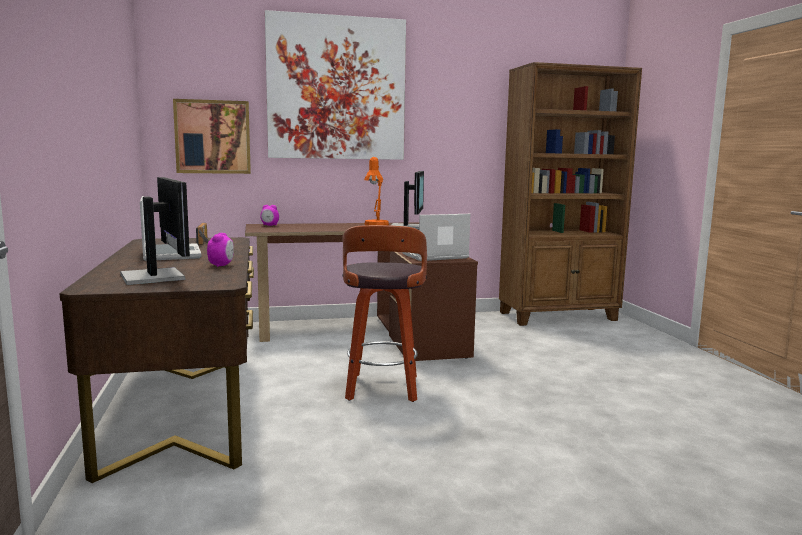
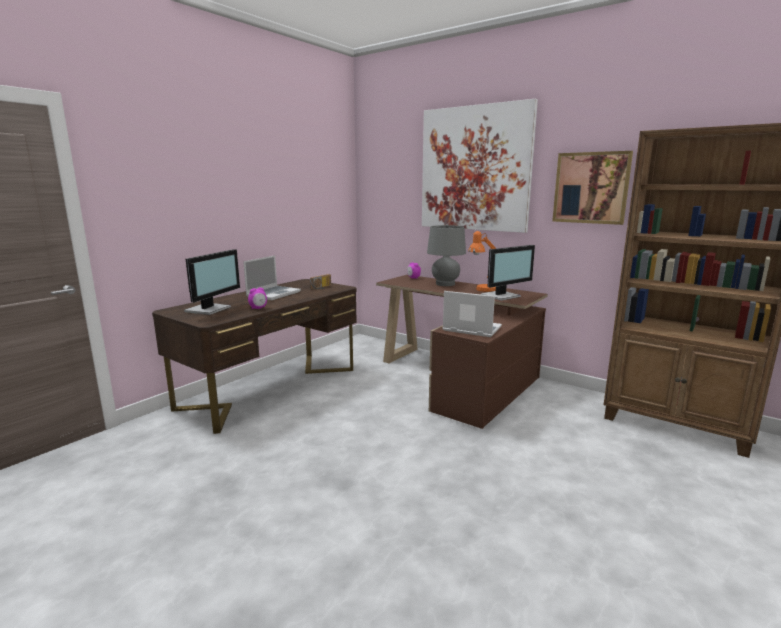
camera: 50 degrees right, 5 degrees up
picture [173,99,251,174] -> picture moved to [552,151,633,225]
stool [343,225,427,402] -> none
none -> grey table lamp [427,224,466,286]

